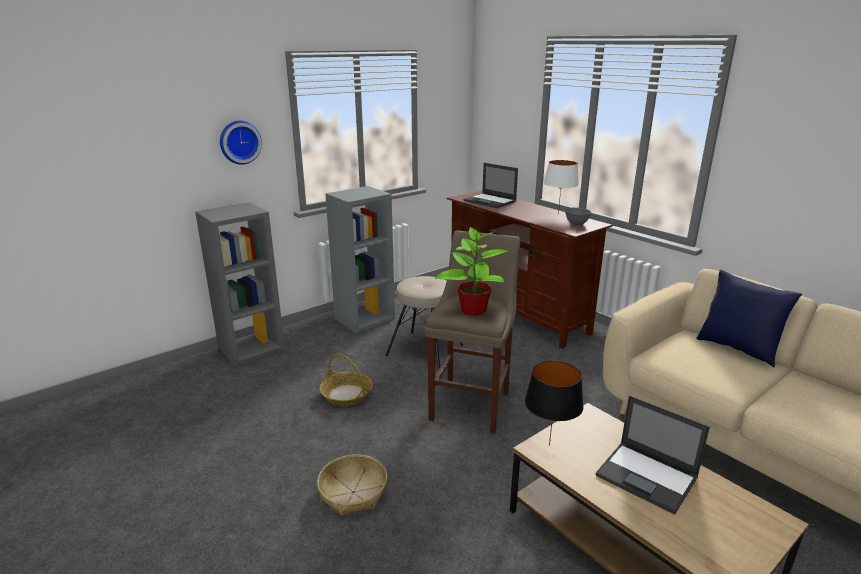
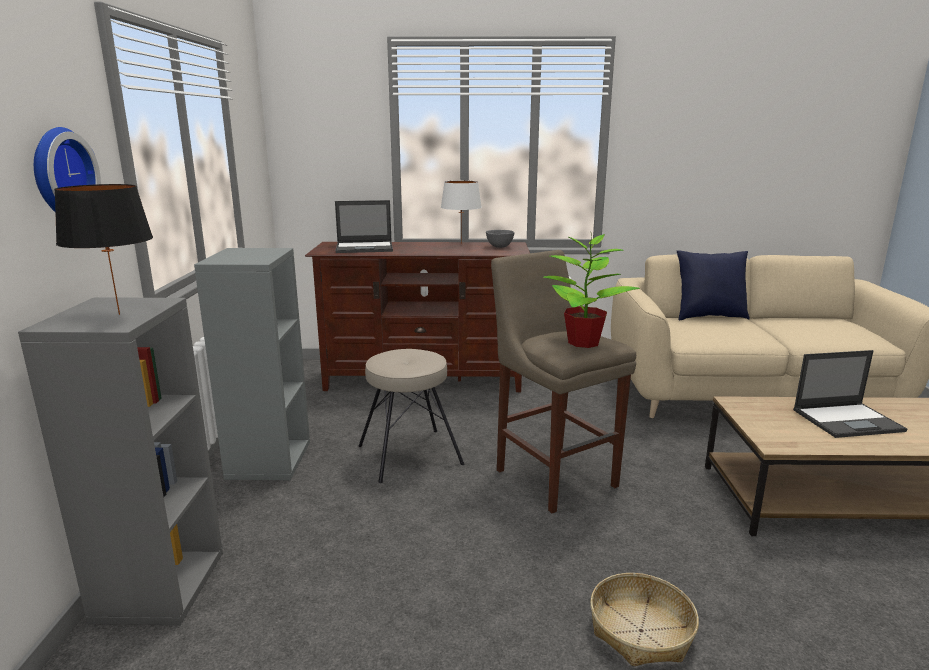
camera: 50 degrees left, 5 degrees down
basket [320,354,373,406] -> none
black table lamp [525,361,584,446] -> black table lamp moved to [54,184,153,315]

